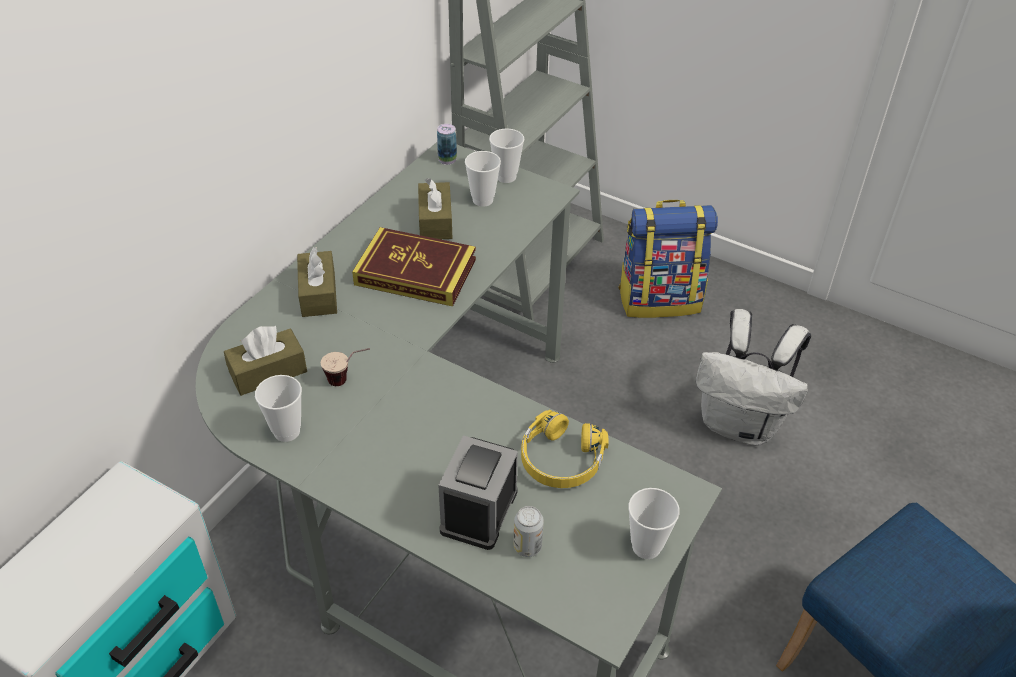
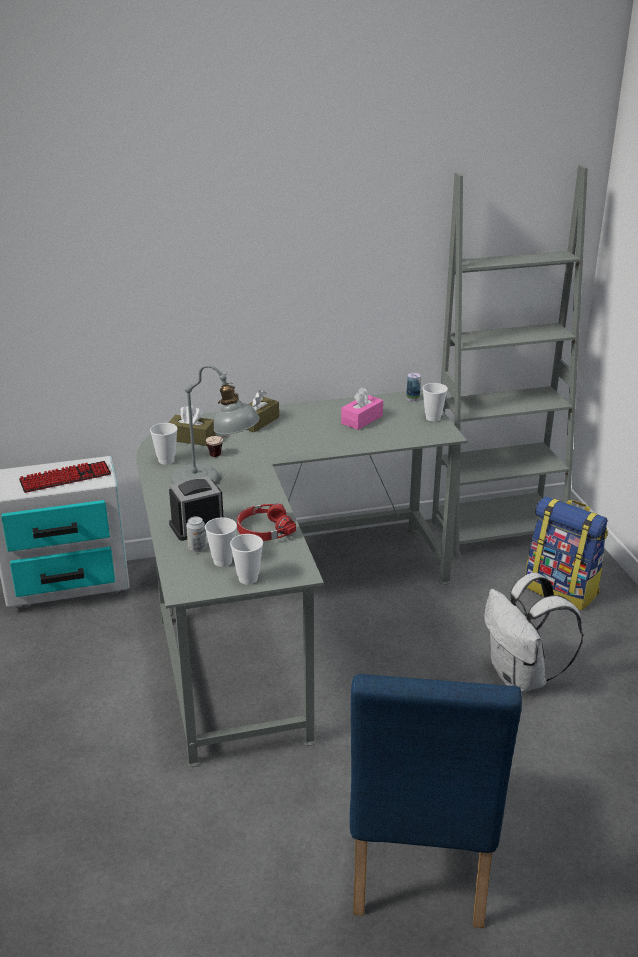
camera: 45 degrees right, 15 degrees down
book [352,227,476,307] -> none
brown tissue box [418,178,452,239] -> pink tissue box [341,387,383,430]
cup [465,151,501,207] -> cup moved to [205,517,237,567]
yellow headphones [521,410,609,488] -> red headphones [237,504,296,541]
none -> keyboard [19,461,111,493]
none -> grey table lamp [171,365,260,484]

